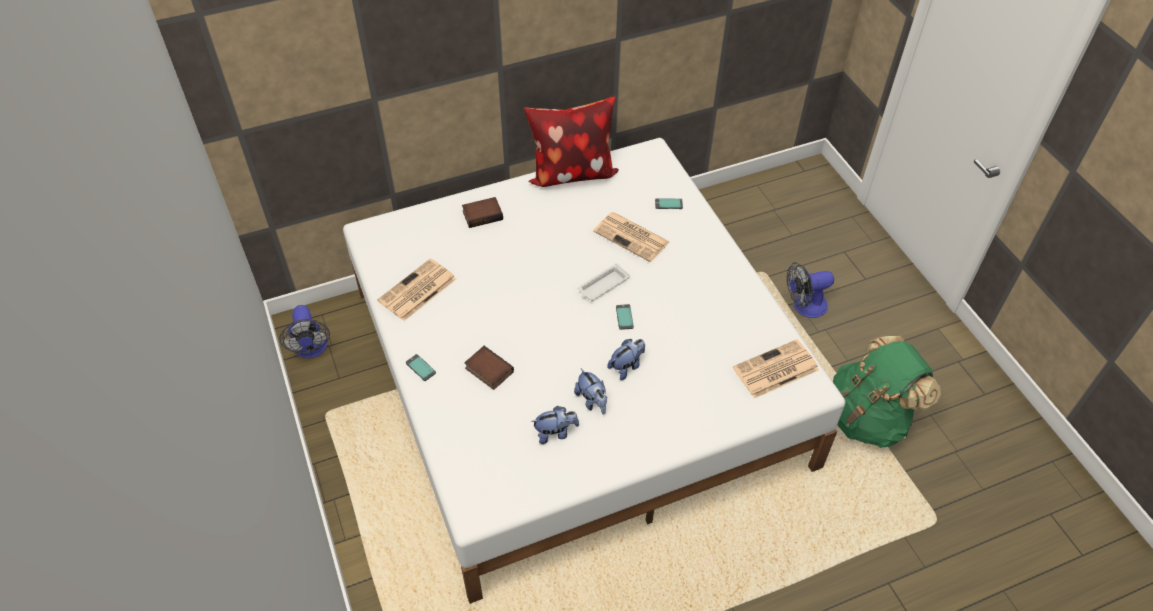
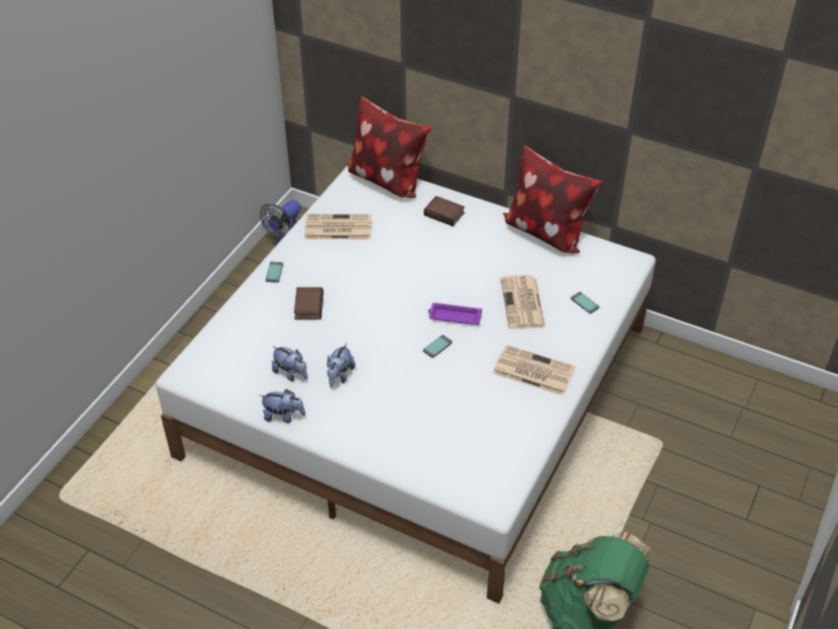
camera: 50 degrees right, 5 degrees down
white tray [578,263,630,301] -> purple tray [428,303,482,325]
plush toy [607,339,645,380] -> plush toy moved to [259,389,306,423]
newspaper [733,339,819,398] -> newspaper moved to [493,345,575,396]
fan [787,262,834,318] -> none
none -> pillow [347,96,432,198]

